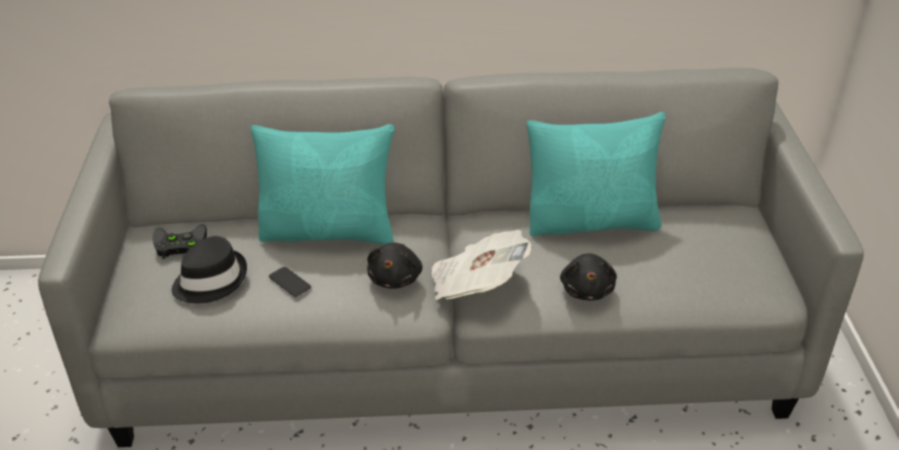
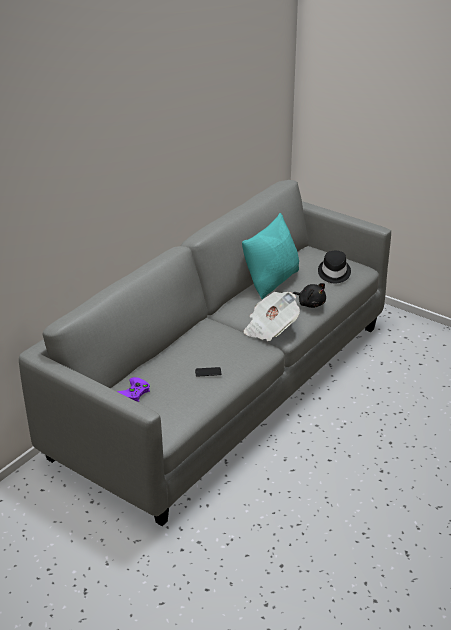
camera: 50 degrees left, 5 degrees down
black game controller [153,224,207,259] -> purple game controller [116,377,150,402]
black hat [172,236,247,303] -> black hat moved to [318,251,351,283]
turquoise pillow [250,124,394,245] -> none
black plush toy [367,242,423,289] -> none

